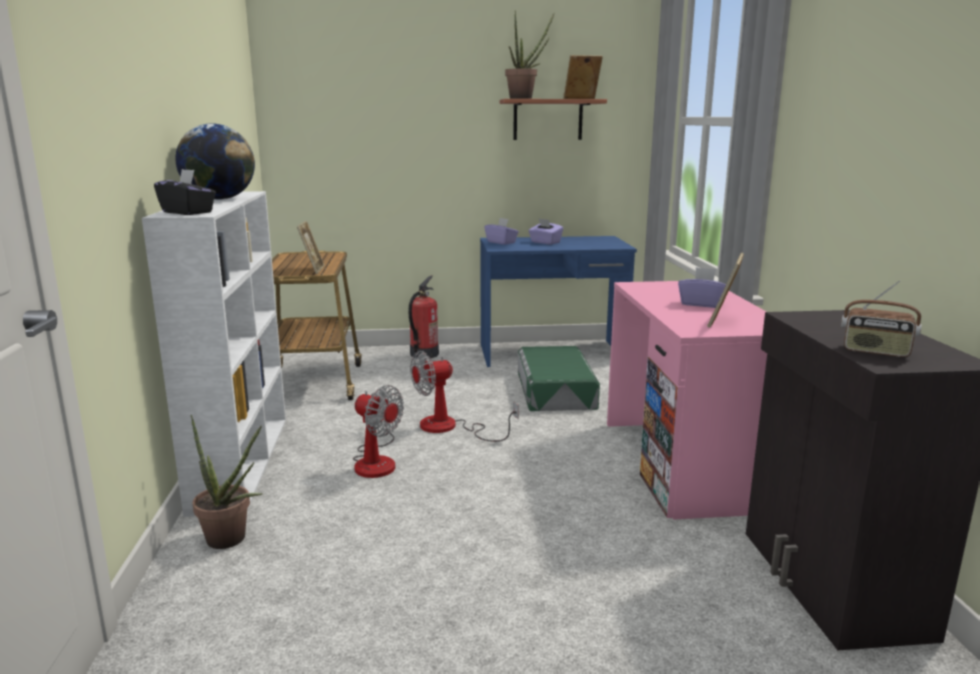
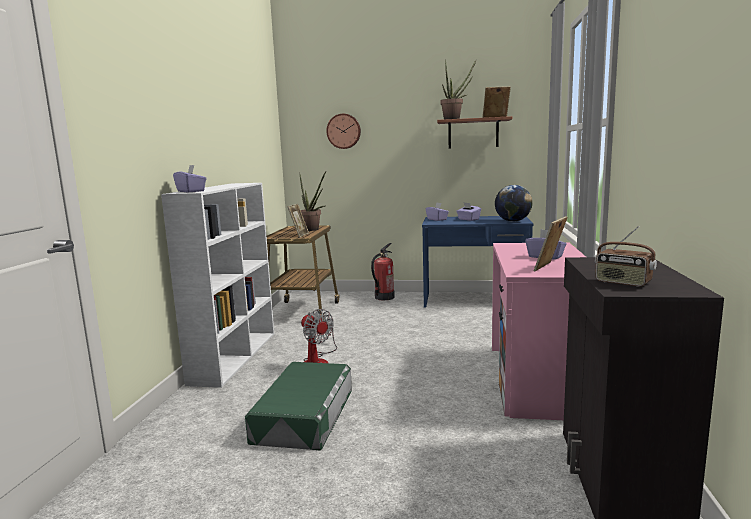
camera: 15 degrees right, 5 degrees down
black tissue box [154,169,216,215] -> purple tissue box [173,165,207,193]
globe [175,123,255,200] -> globe moved to [495,185,533,222]
potted plant [191,414,262,549] -> potted plant moved to [300,172,326,231]
fan [410,351,519,442] -> none
green storage box [518,346,600,411] -> green storage box moved to [245,362,352,450]
none -> wall clock [326,114,361,149]

